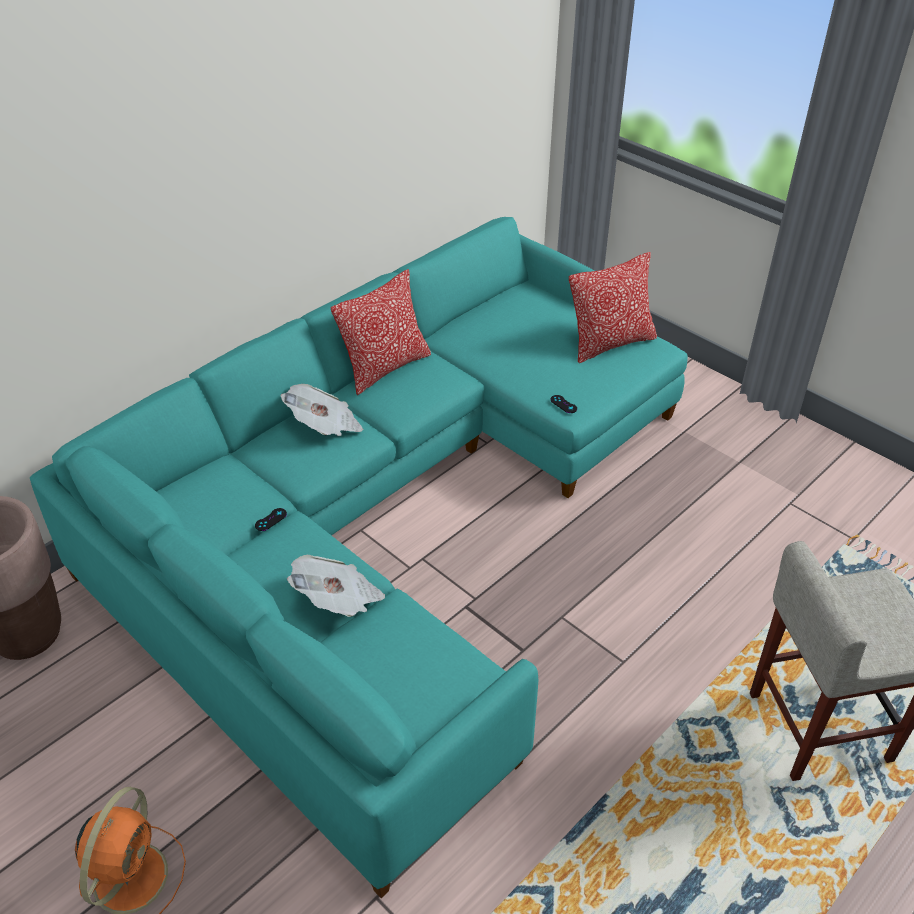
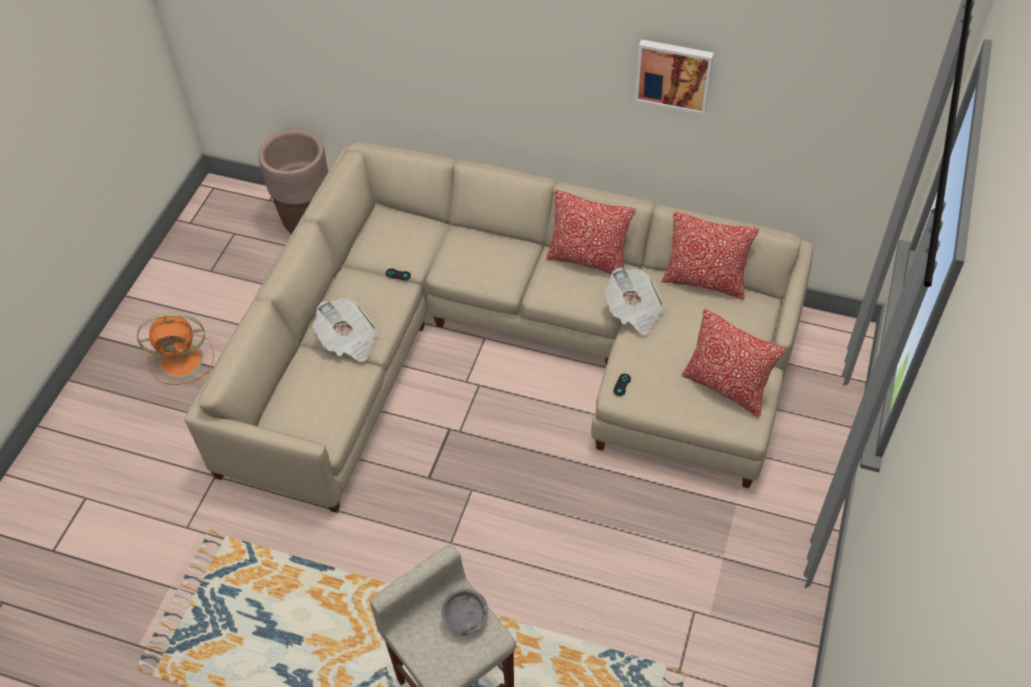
camera: 65 degrees right, 10 degrees up
turquoise sofa [30,217,688,898] -> beige sofa [185,142,813,513]
newspaper [281,384,363,436] -> newspaper moved to [604,268,665,335]
none -> grey bowl [441,588,488,636]
none -> picture [635,39,714,115]
none -> pillow [662,212,759,300]

